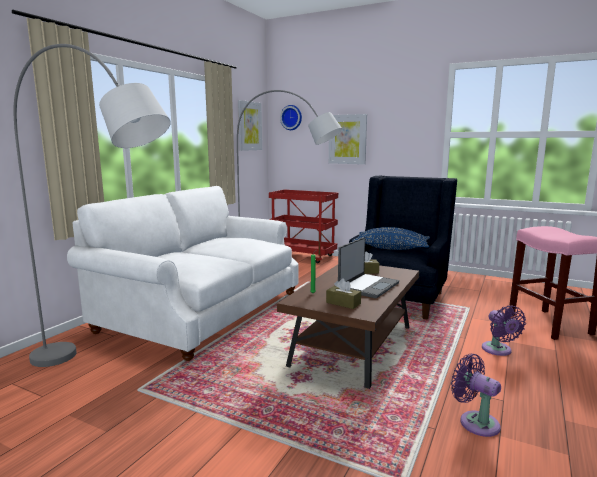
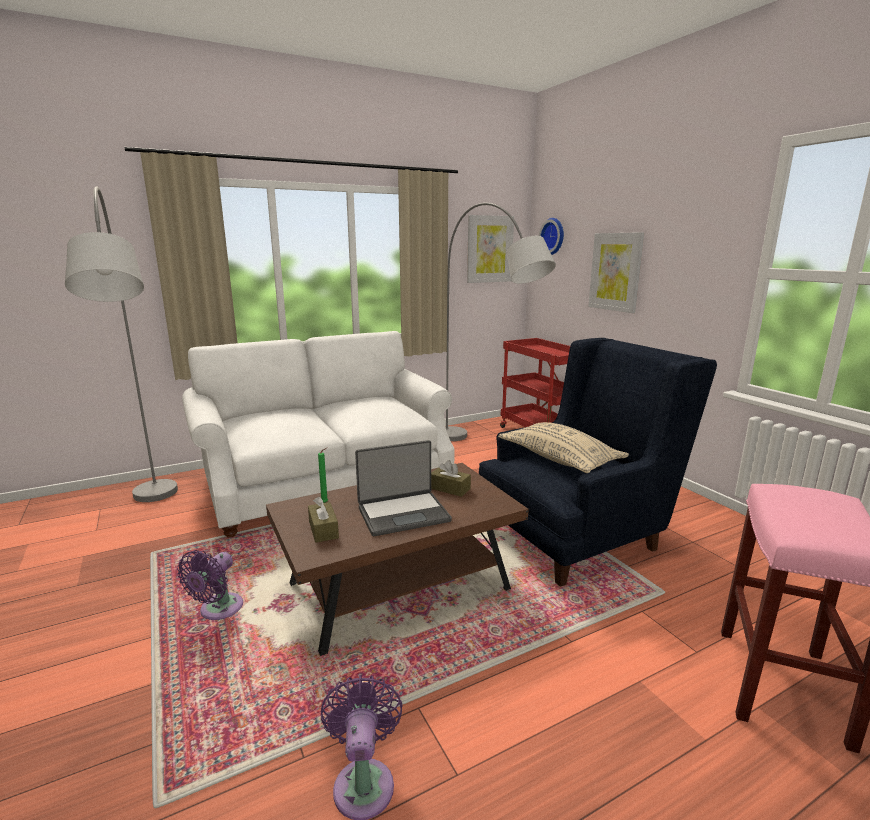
camera: 35 degrees right, 5 degrees up
blue pillow [352,227,430,250] -> beige pillow [498,422,629,473]
purple fan [482,305,526,356] -> purple fan moved to [177,550,243,620]

